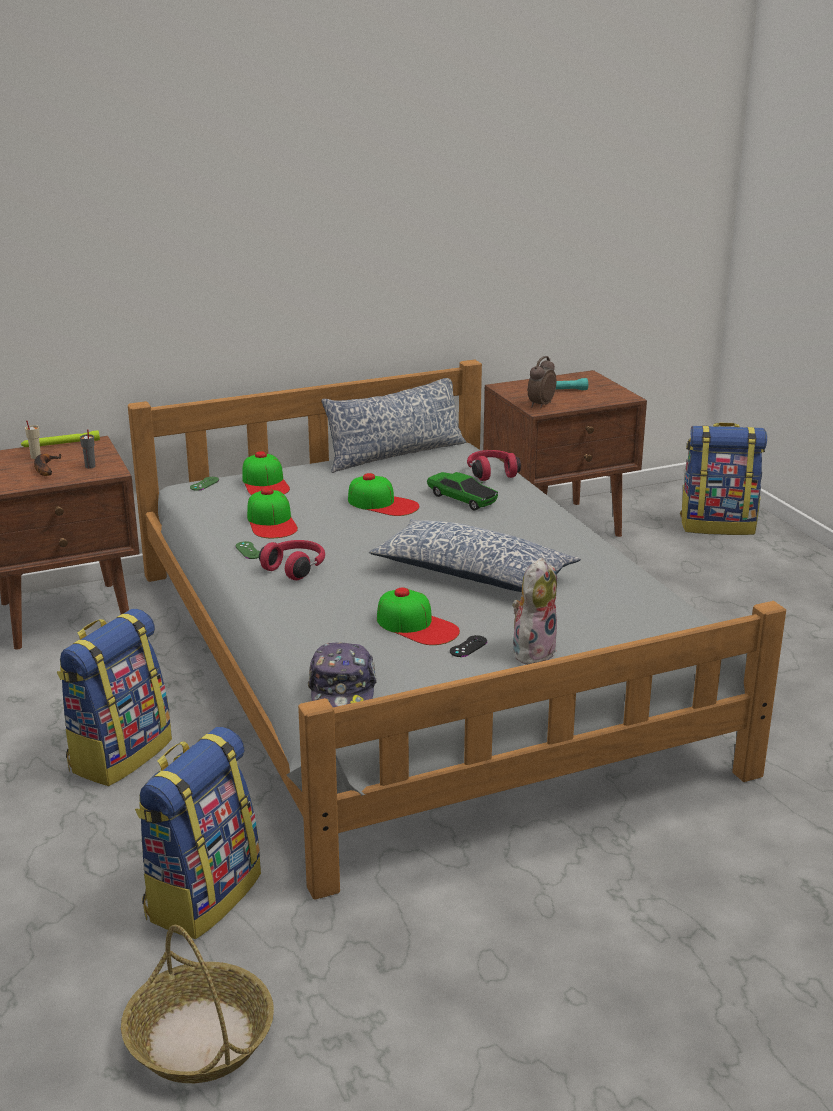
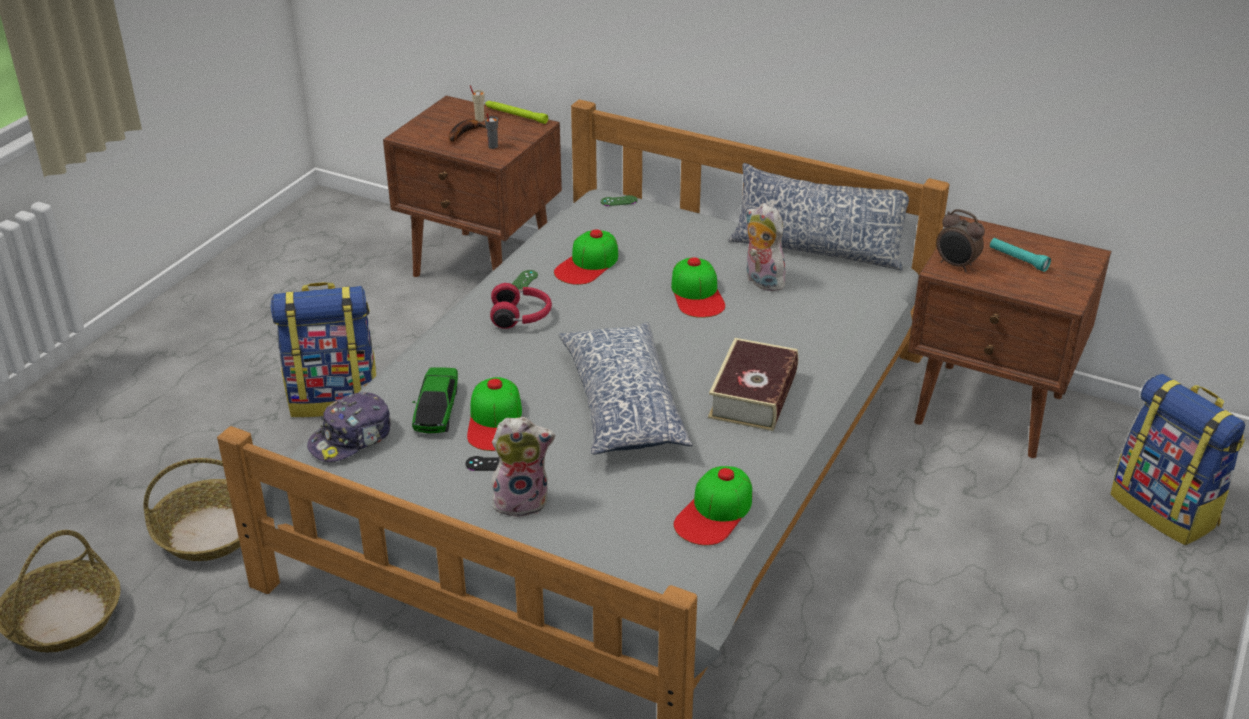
camera: 50 degrees right, 10 degrees up
backpack [135,727,261,939] -> basket [143,458,241,561]
cap [242,451,290,495] -> cap moved to [674,466,752,545]
toy car [427,472,498,510] -> toy car moved to [412,367,458,433]
red headphones [467,450,521,481] -> none
alarm clock [528,356,556,408] -> alarm clock turned 135 degrees counterclockwise [936,209,985,272]
none -> book [708,338,798,431]
none -> plush toy [746,203,789,291]

